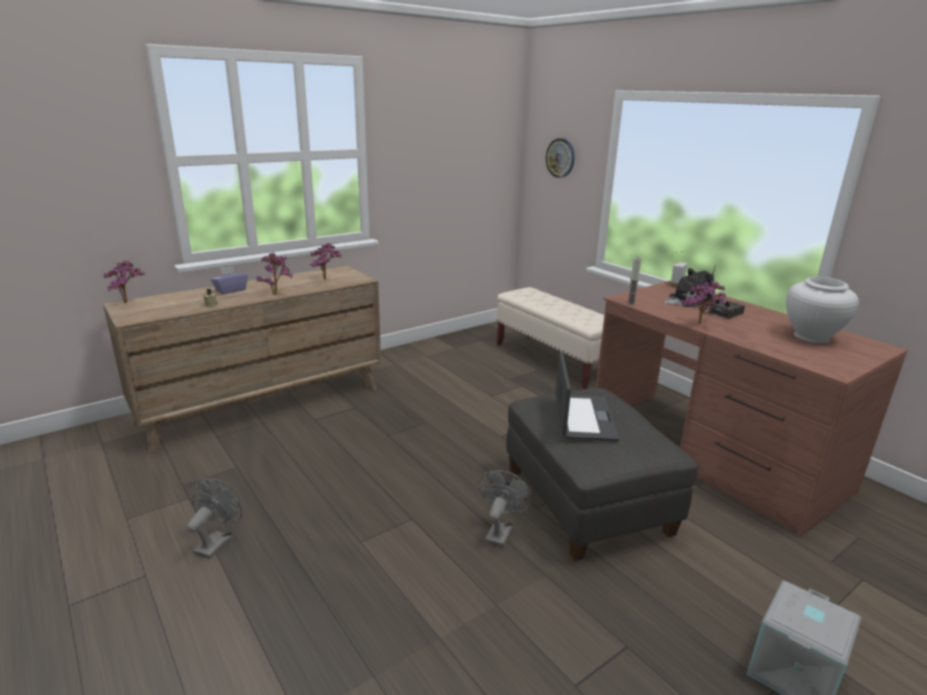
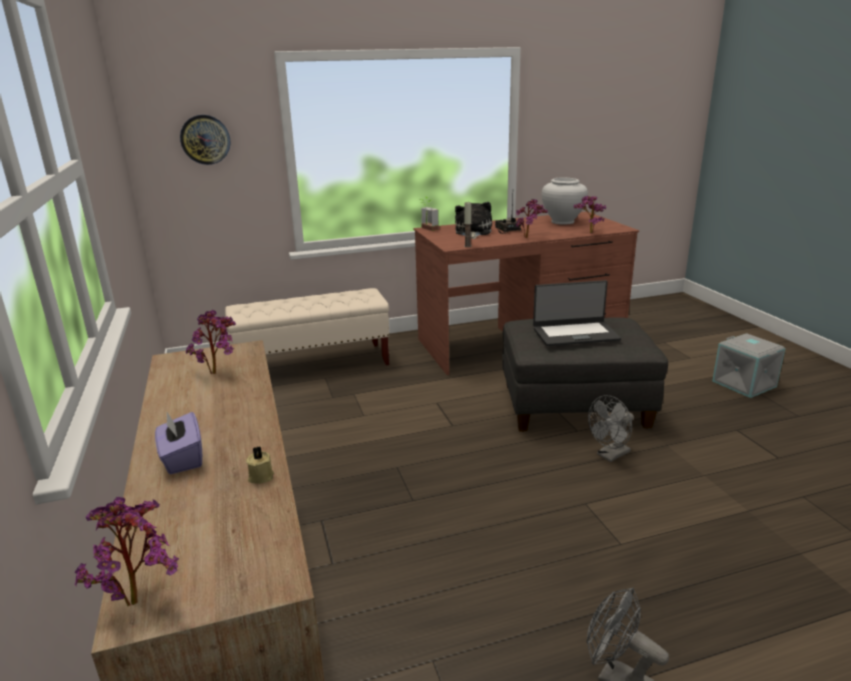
camera: 70 degrees left, 0 degrees up
potted plant [256,253,293,294] -> potted plant moved to [574,195,606,234]
grey fan [479,470,533,548] -> grey fan turned 75 degrees counterclockwise [588,395,634,462]
laptop [556,352,619,442] -> laptop turned 150 degrees clockwise [533,280,621,346]

